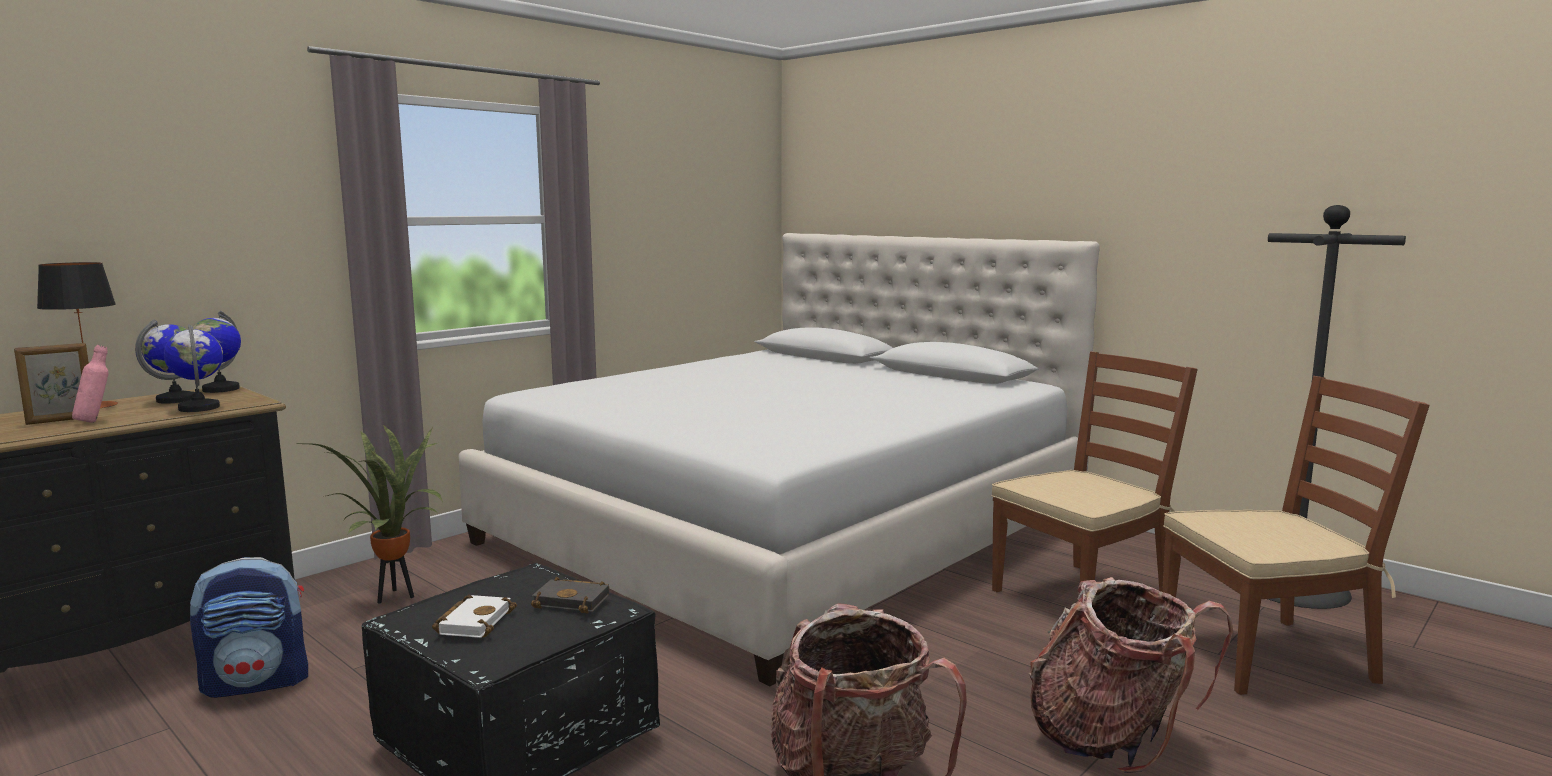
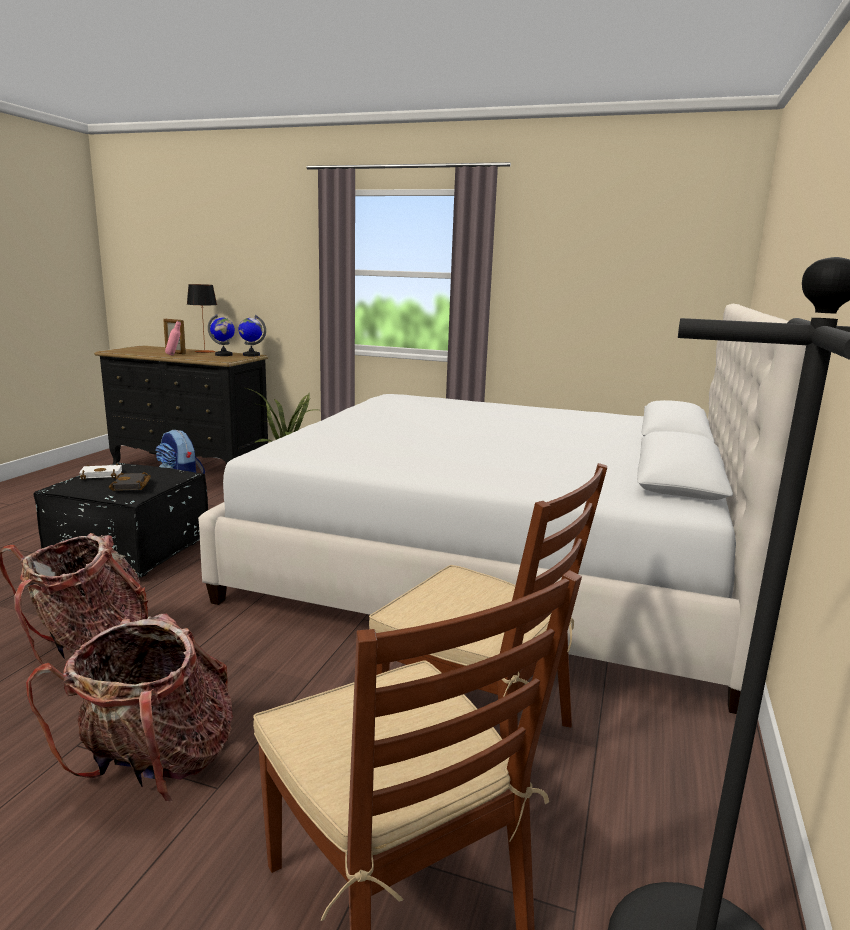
camera: 65 degrees right, 5 degrees up
globe [164,324,223,412] -> none

